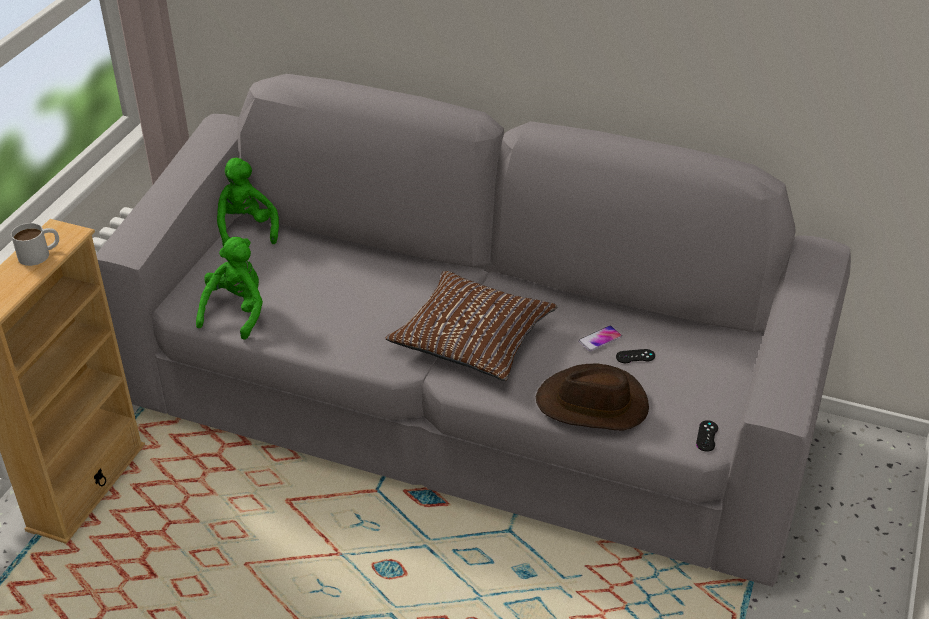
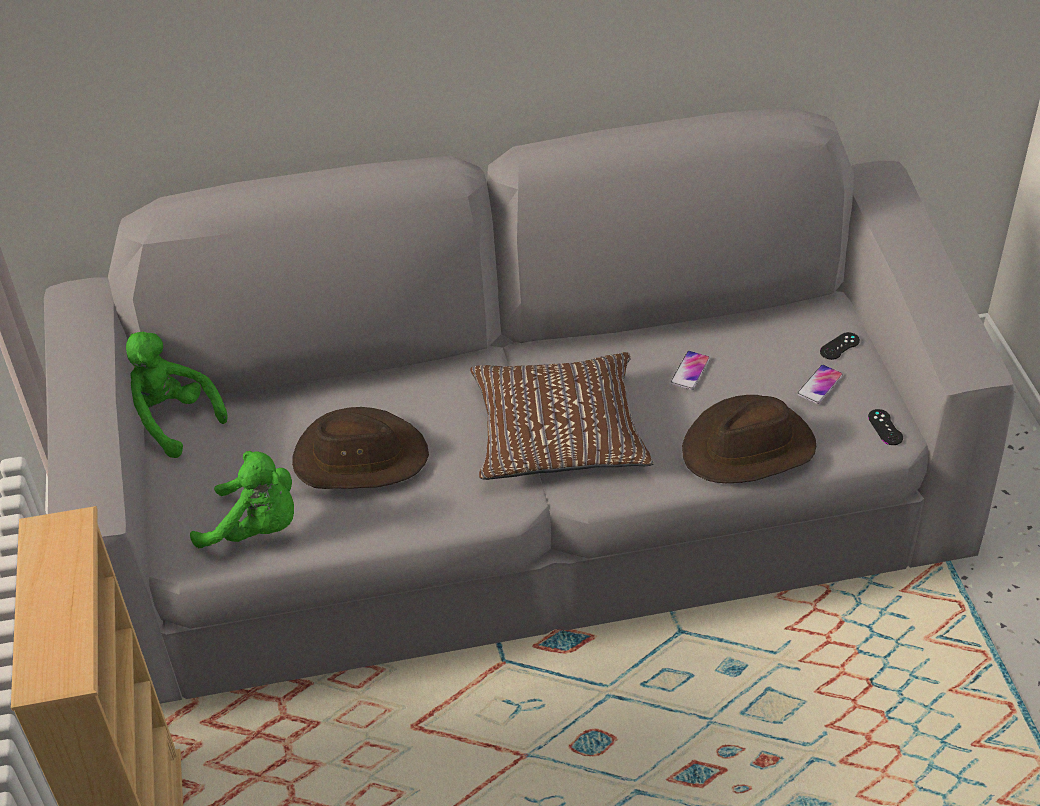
camera: 30 degrees left, 5 degrees up
white mug [11,223,59,266] -> none
green plush toy [196,237,263,340] -> green plush toy turned 120 degrees clockwise [190,451,294,548]
black game controller [616,349,655,363] -> black game controller moved to [820,332,860,360]
none -> brown hat [292,407,429,489]
none -> phone [797,365,843,404]

